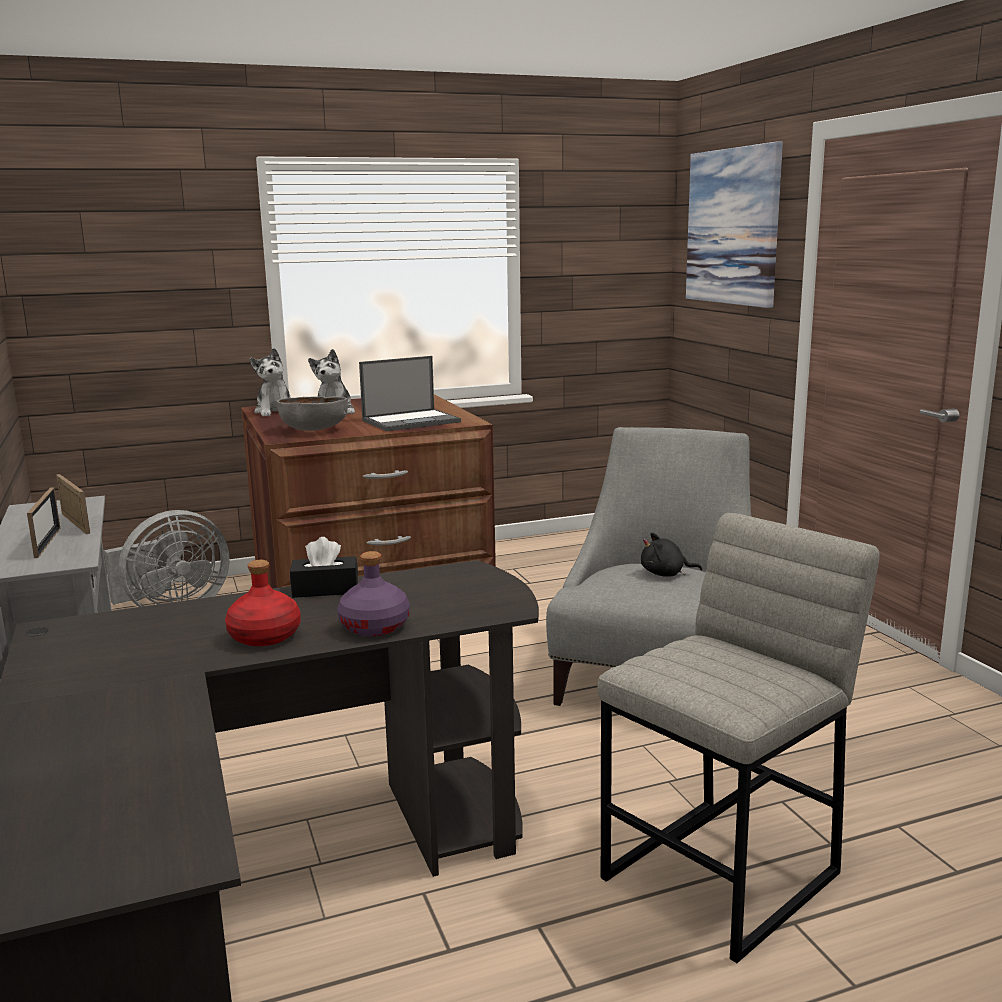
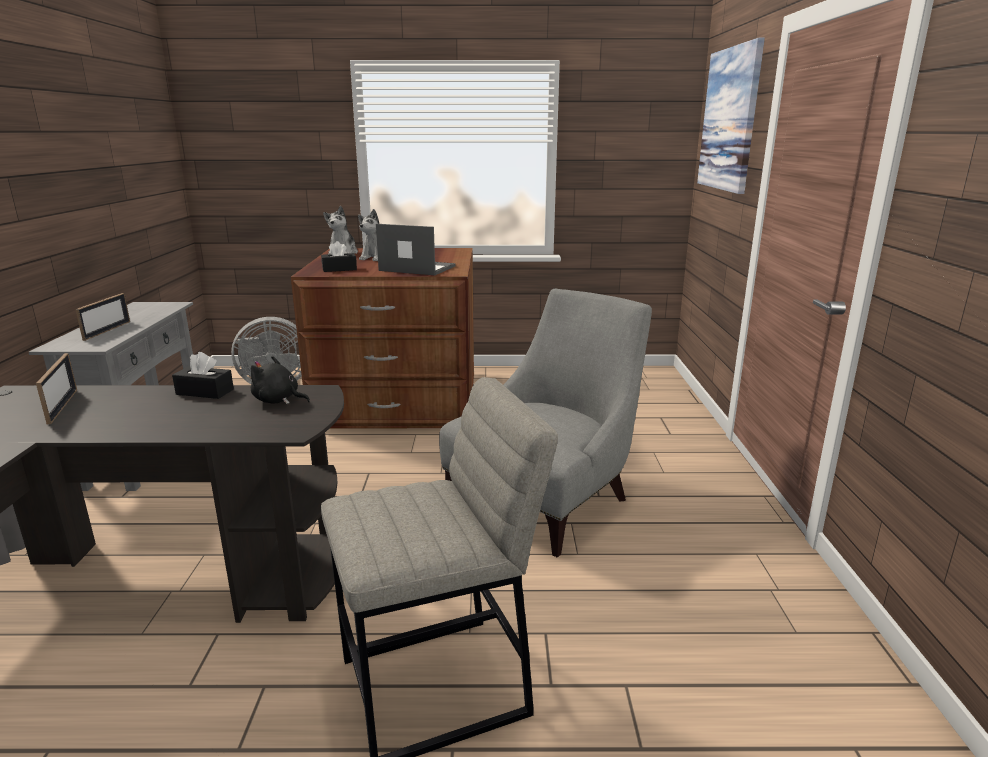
camera: 20 degrees right, 5 degrees up
picture frame [56,474,90,534] -> picture frame moved to [36,353,77,424]
red bottle [225,560,301,646] -> none
grey bowl [277,396,348,431] -> black tissue box [321,241,357,272]
purple bottle [337,551,410,636] -> none
laptop [359,356,461,431] -> laptop turned 150 degrees counterclockwise [376,224,455,275]
black plush toy [641,533,702,576] -> black plush toy moved to [251,356,310,404]

